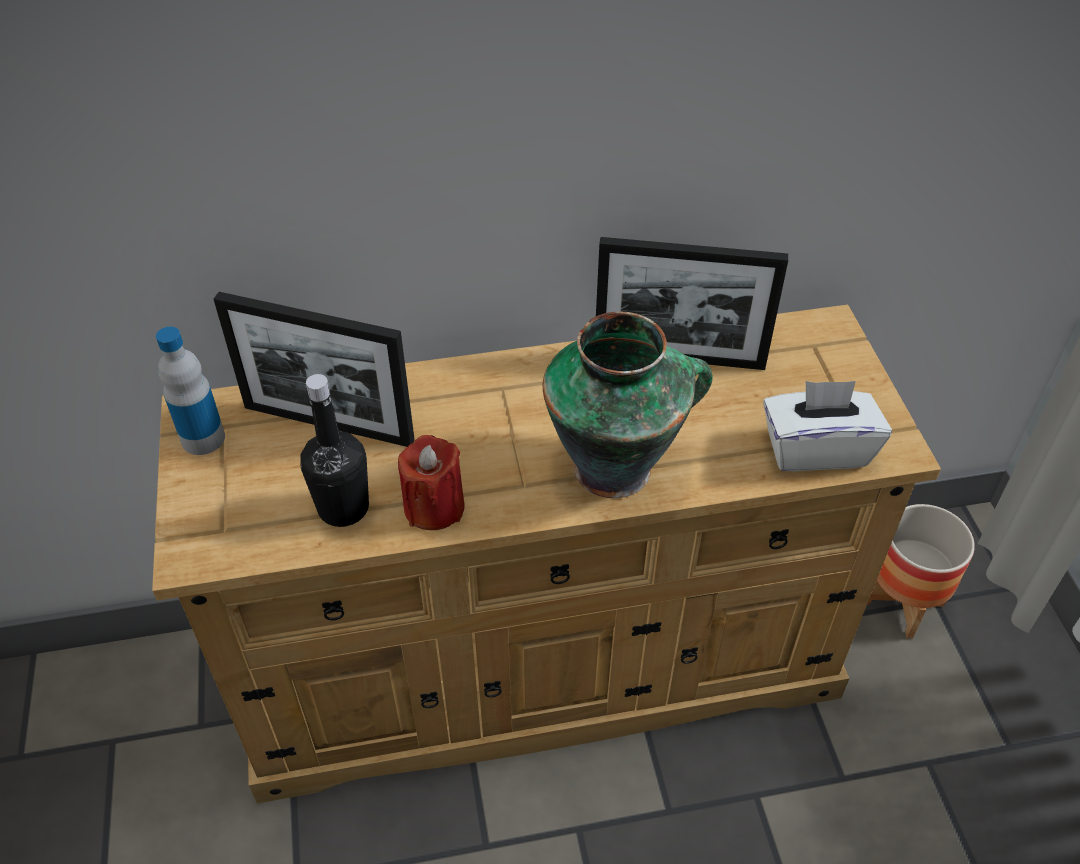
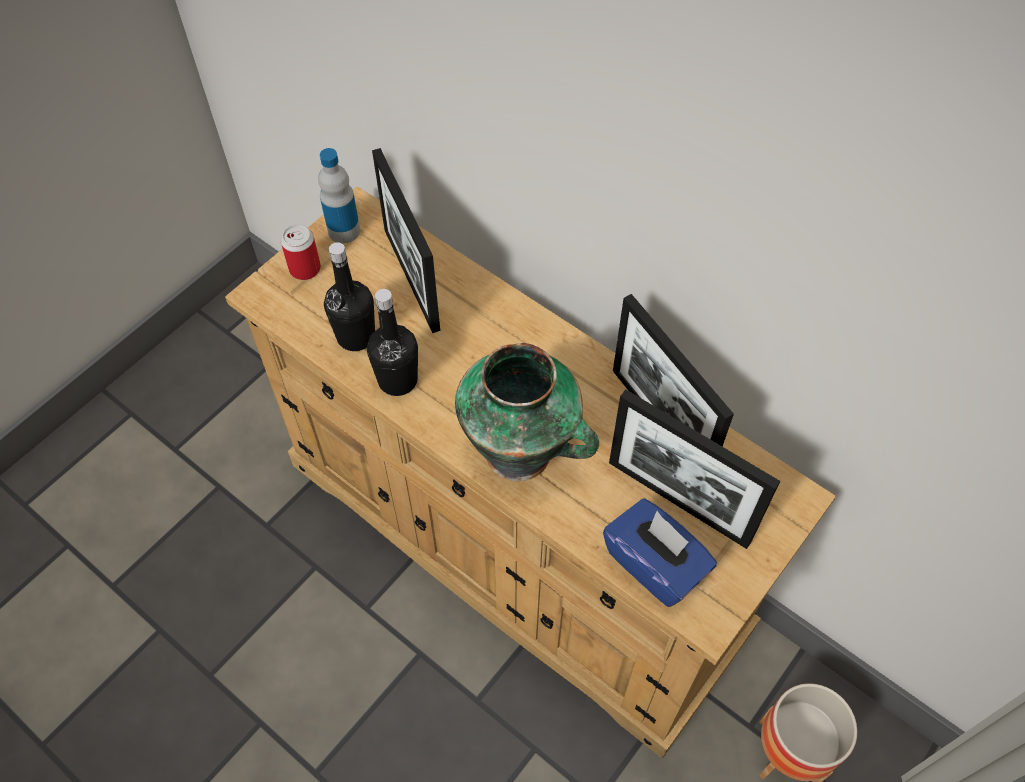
camera: 50 degrees right, 10 degrees up
red candle [398,435,465,530] -> black bottle [367,289,418,396]
white tissue box [763,381,892,471] -> blue tissue box [603,498,717,607]
none -> can [281,224,321,280]
none -> picture frame [609,389,780,549]

